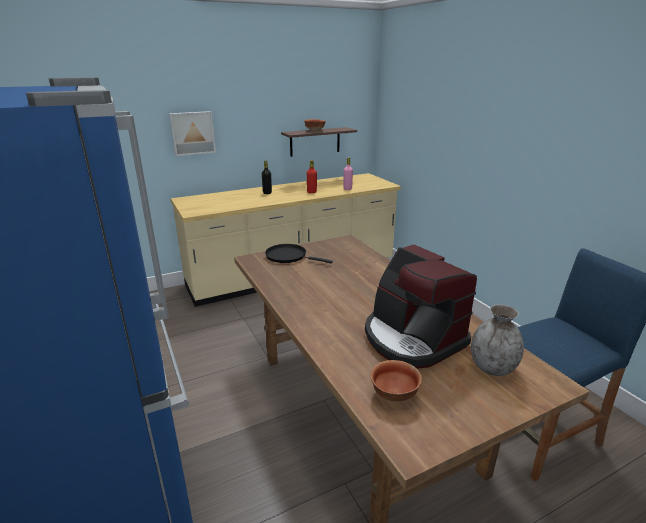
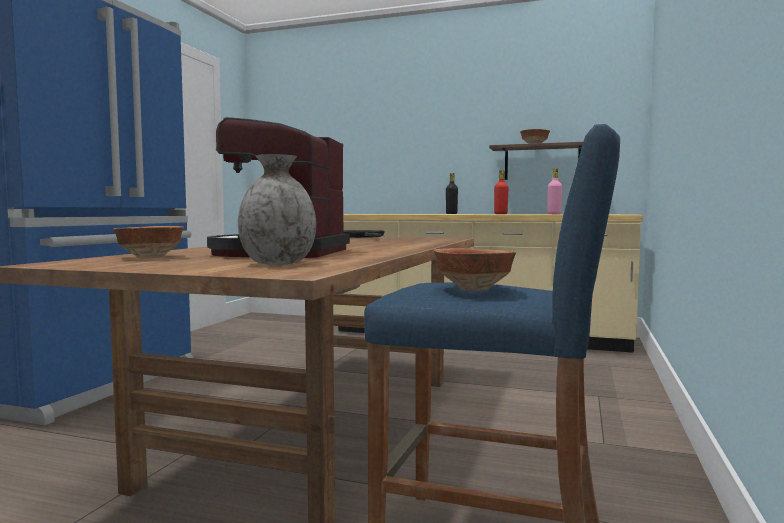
camera: 45 degrees right, 20 degrees down
picture [169,111,216,156] -> none
none -> bowl [434,248,516,291]

